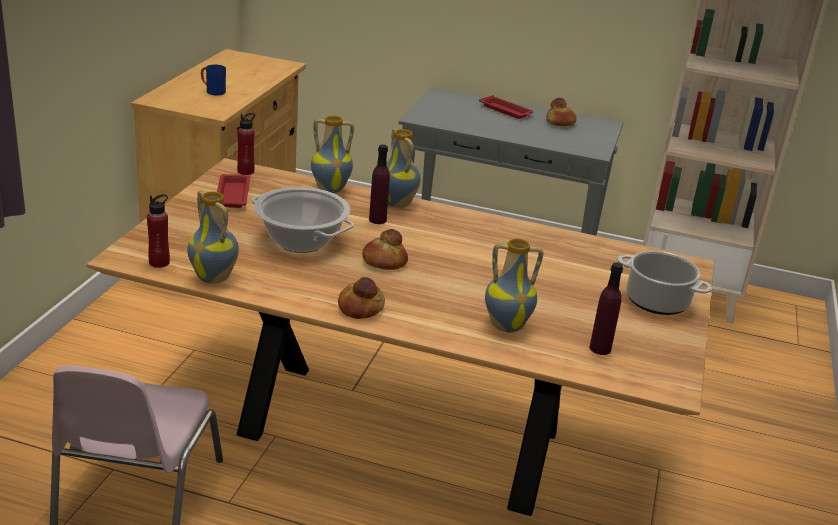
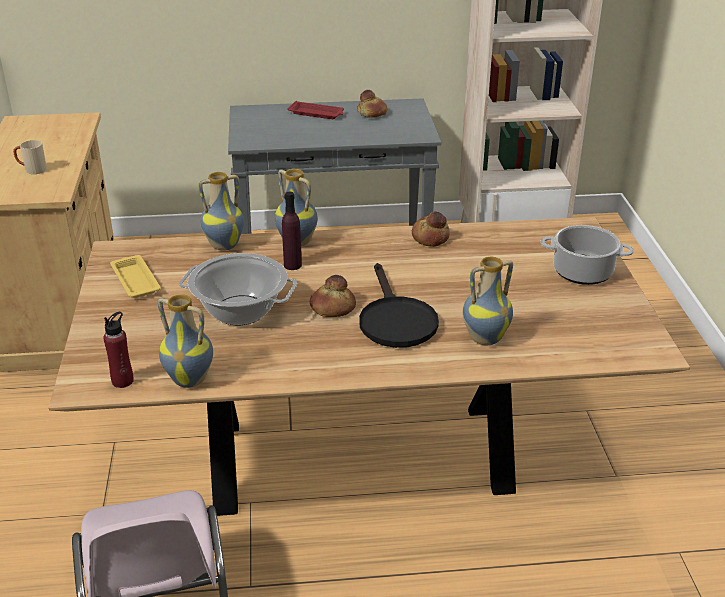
camera: 20 degrees left, 5 degrees up
blue mug [201,65,226,96] -> beige mug [13,140,47,174]
red tray [217,174,250,208] -> yellow tray [110,255,161,298]
red bottle [237,113,255,175] -> none
bread [338,277,385,319] -> bread moved to [412,211,450,247]
purple bottle [590,263,623,355] -> none
none -> black frying pan [359,263,439,348]

